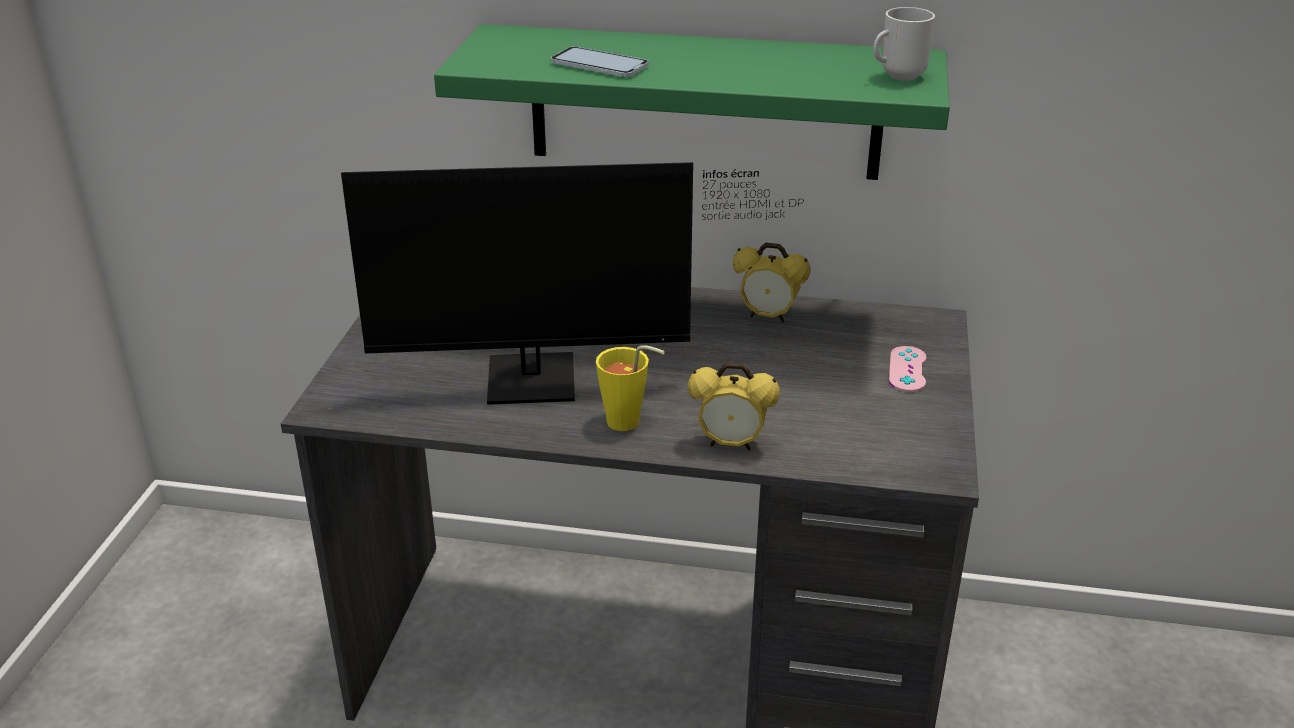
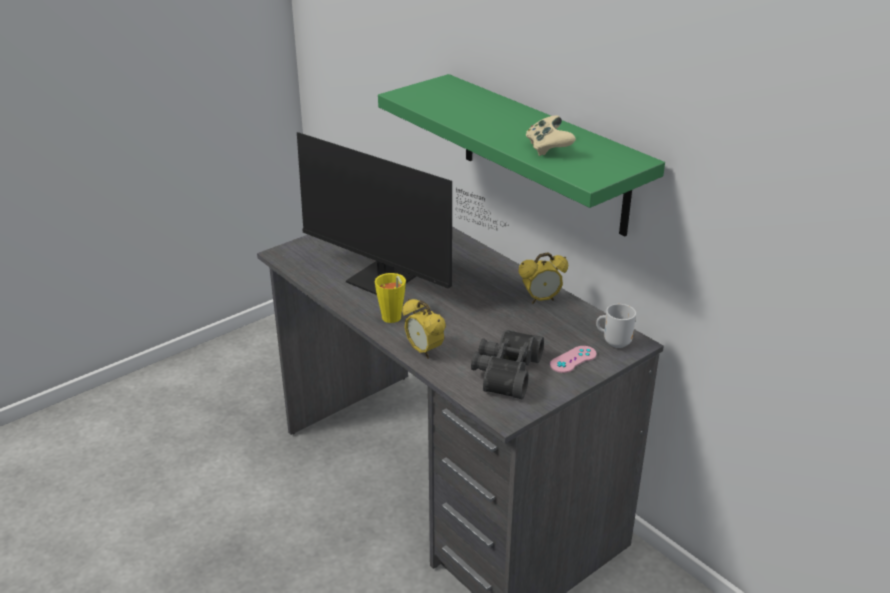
camera: 40 degrees right, 0 degrees up
phone [551,46,649,77] -> none
alarm clock [733,243,811,323] -> alarm clock turned 75 degrees counterclockwise [519,252,568,304]
mug [873,7,935,81] -> mug moved to [596,304,636,348]
none -> black binoculars [471,330,544,399]
none -> beige game controller [526,116,576,156]

